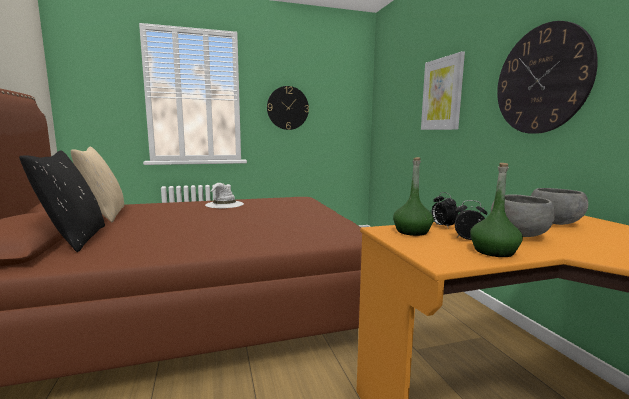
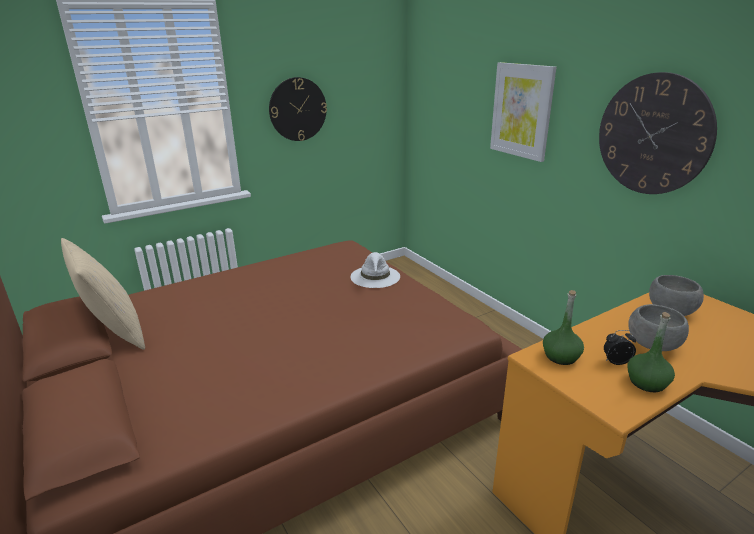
camera: 15 degrees left, 15 degrees up
black pillow [19,150,105,252] -> none
white hat [205,183,244,208] -> white hat moved to [351,252,400,288]
alarm clock [432,192,458,229] -> none

